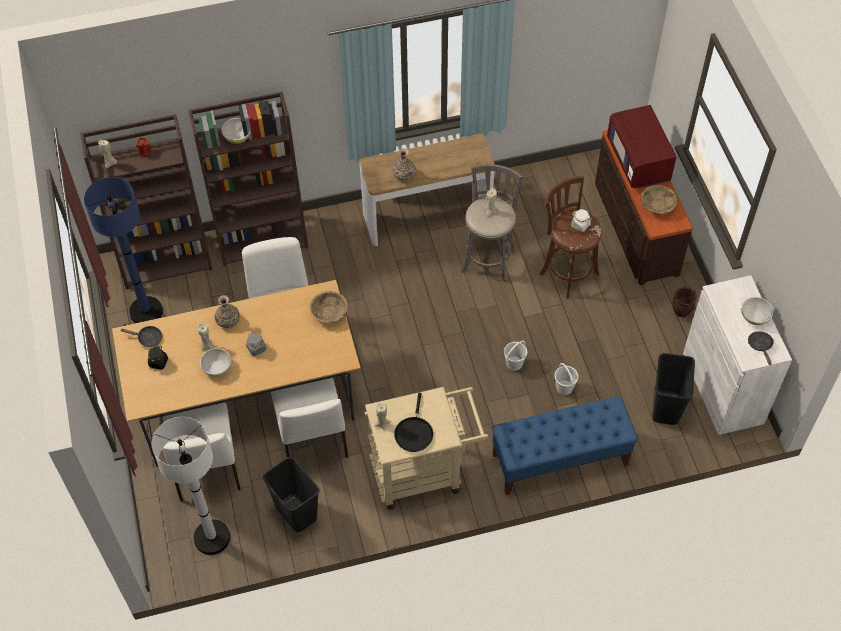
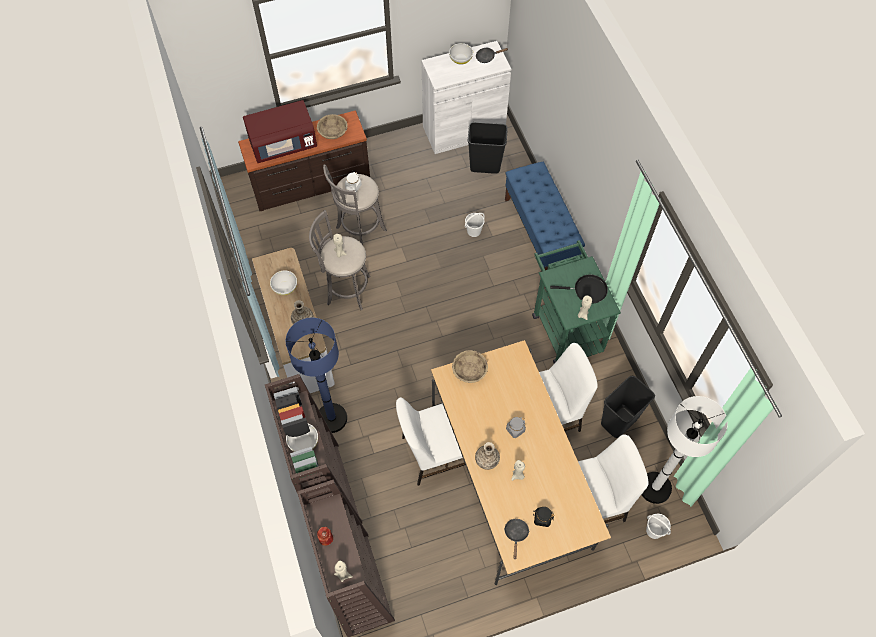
camera: 95 degrees left, 5 degrees up
blue floor lamp [84,177,163,323] -> blue floor lamp moved to [286,317,347,433]
white bowl [200,348,231,377] -> white bowl moved to [270,270,297,295]
beige cart [365,387,488,510] -> green cart [532,240,621,364]
white bucket [504,341,527,371] -> white bucket moved to [646,514,671,539]
brown stool [540,176,602,299] -> grey stool [323,164,387,245]
brown planter [672,286,697,317] -> none

